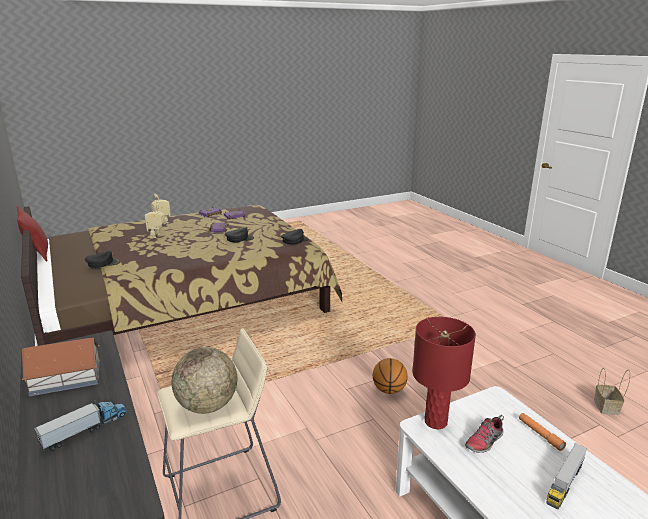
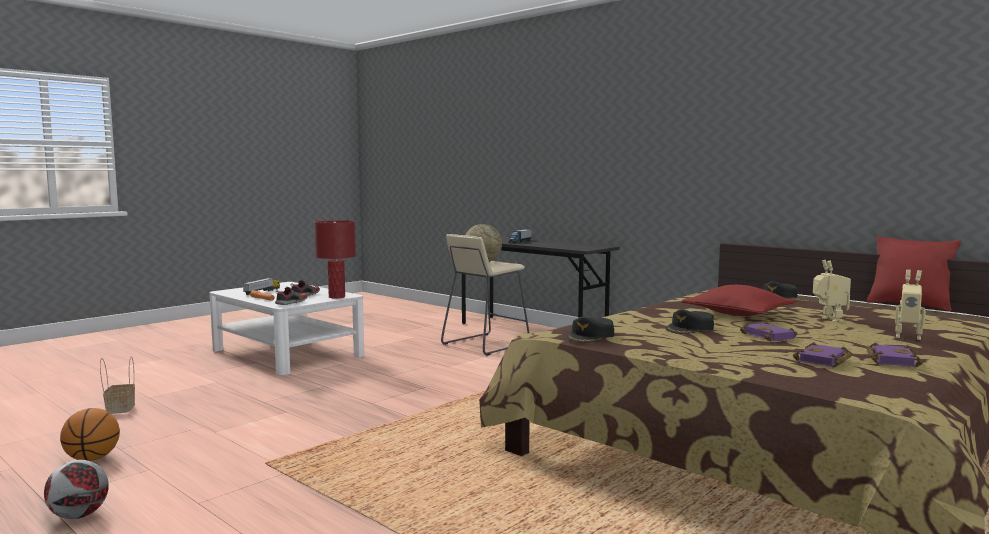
camera: 160 degrees right, 15 degrees down
toy house [22,338,101,396] -> none
basketball [373,358,408,394] -> basketball moved to [60,408,120,461]
none -> football [44,460,109,519]
none -> shoe [275,287,308,305]
none -> red pillow [681,285,797,316]

